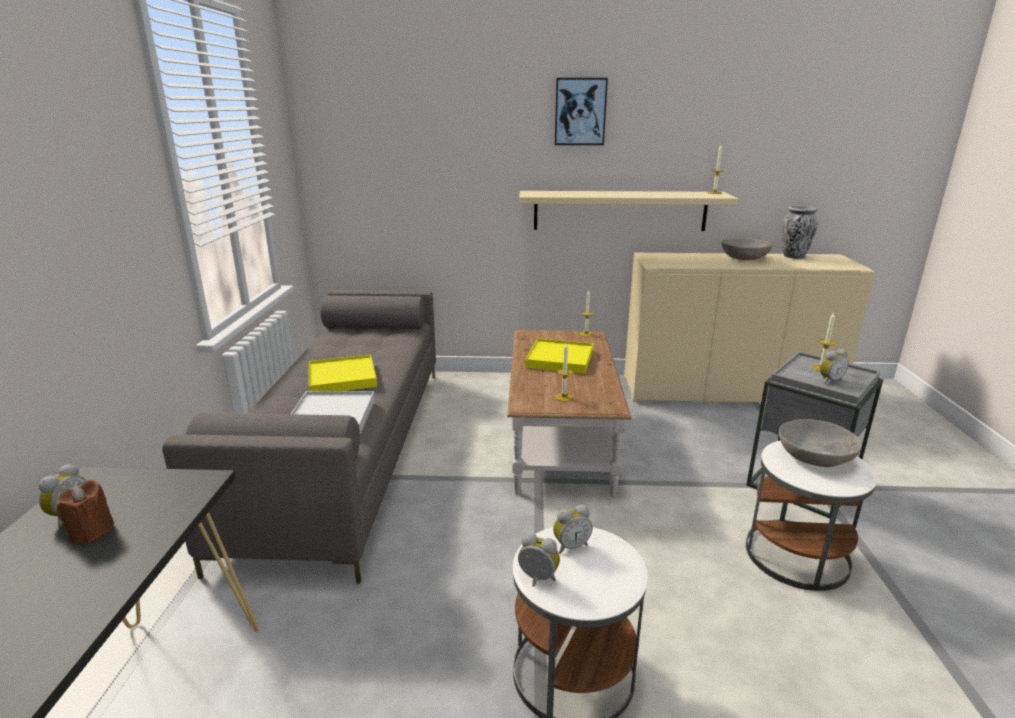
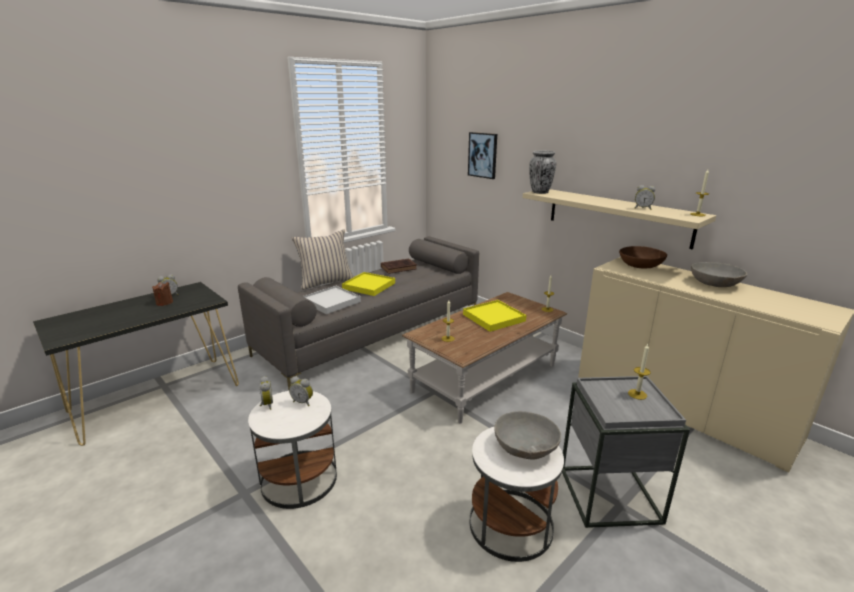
camera: 45 degrees right, 0 degrees up
picture [555,78,608,145] -> picture moved to [468,132,497,179]
vase [782,206,818,258] -> vase moved to [529,150,556,194]
alarm clock [820,349,848,384] -> alarm clock moved to [635,185,655,210]
none -> beige pillow [292,230,354,290]
none -> brown book [381,259,417,274]
none -> brown bowl [619,246,667,268]

